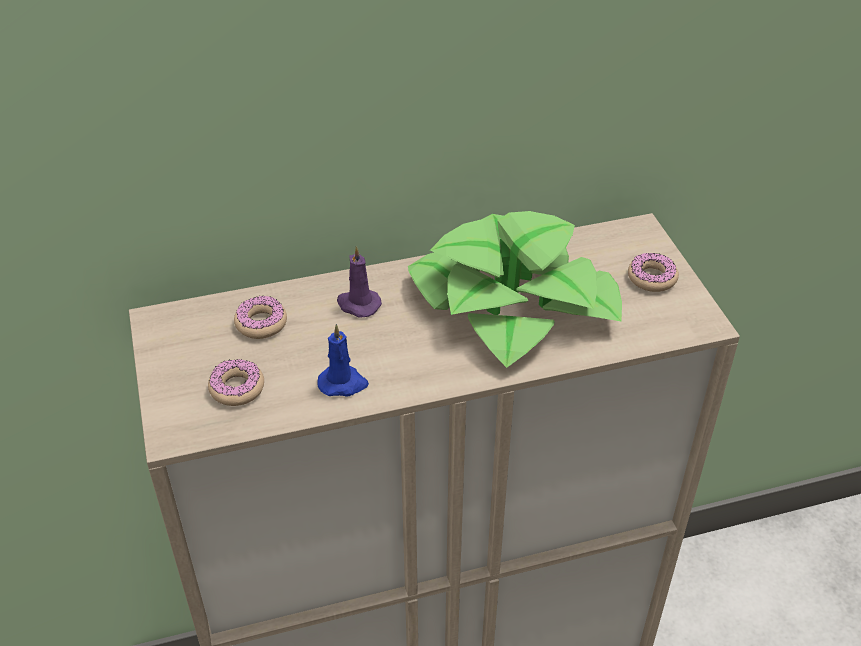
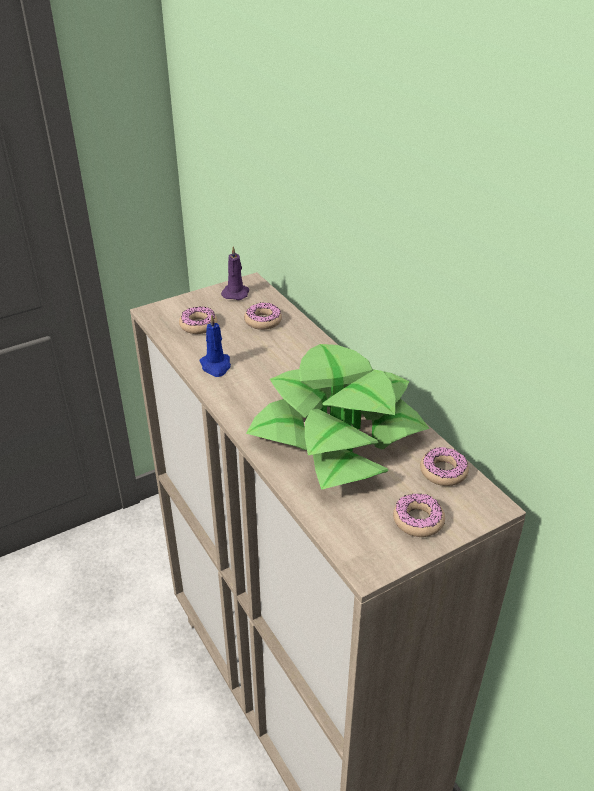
camera: 75 degrees right, 5 degrees down
purple candle [337,246,382,317] -> purple candle moved to [221,246,249,300]
none -> donut [420,447,469,486]

